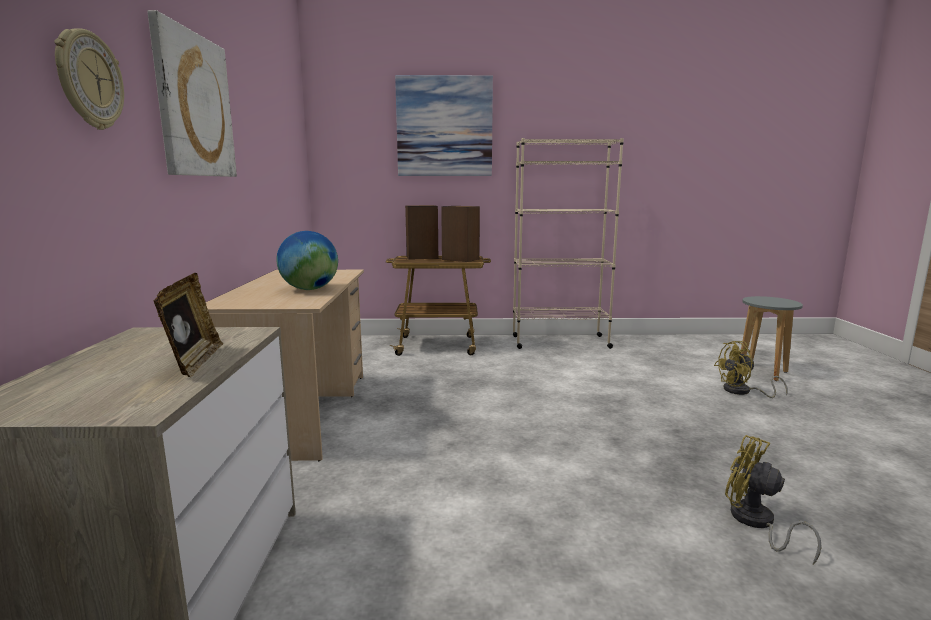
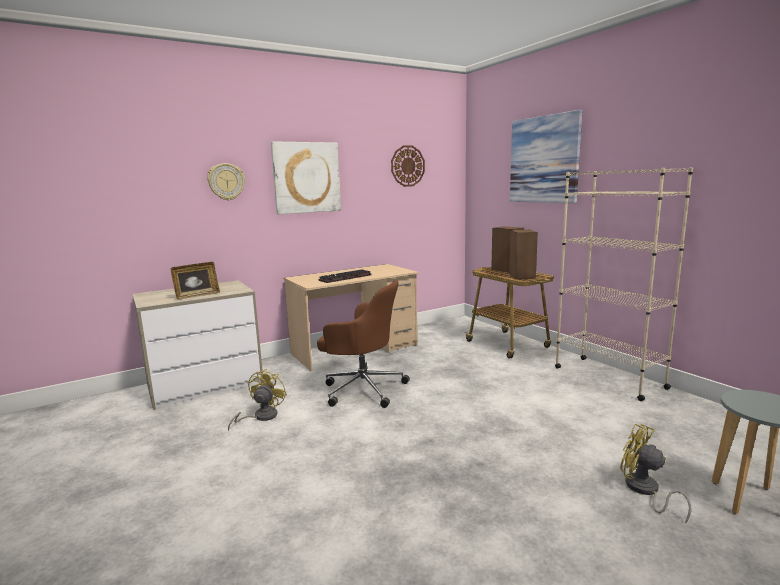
camera: 60 degrees right, 0 degrees up
globe [276,231,338,290] -> keyboard [319,269,371,283]
yellow fan [725,435,822,564] -> yellow fan moved to [228,369,287,431]
none -> brown office chair [317,280,410,408]
none -> wall clock [391,145,425,187]

